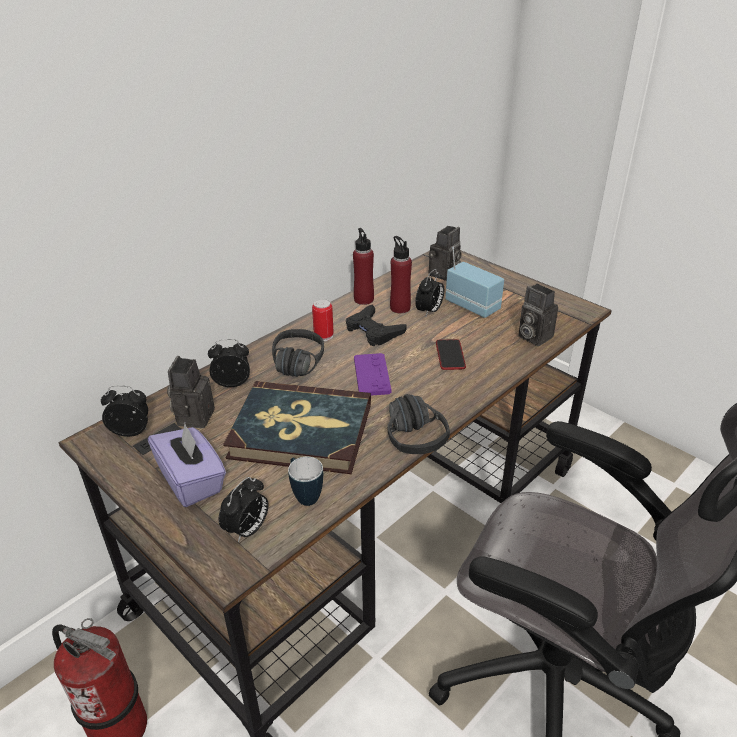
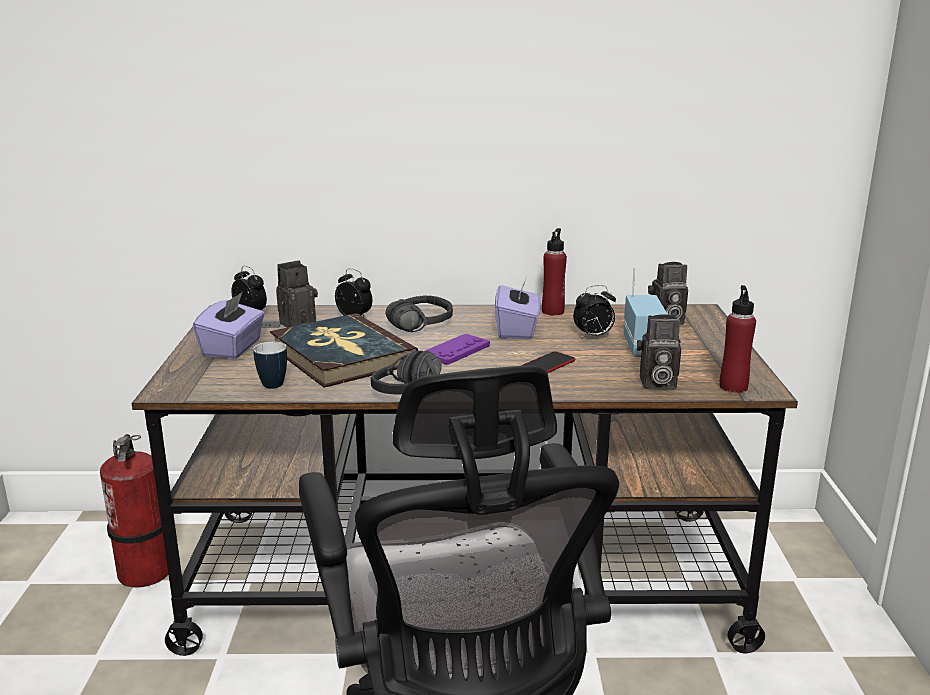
camera: 45 degrees right, 15 degrees down
alarm clock [219,477,269,542] -> none
can [312,299,334,341] -> none
black game controller [346,304,407,346] -> purple tissue box [495,277,541,339]
red bottle [390,236,412,314] -> red bottle moved to [719,285,756,393]
camera [518,283,558,346] -> camera turned 90 degrees counterclockwise [637,314,681,390]

